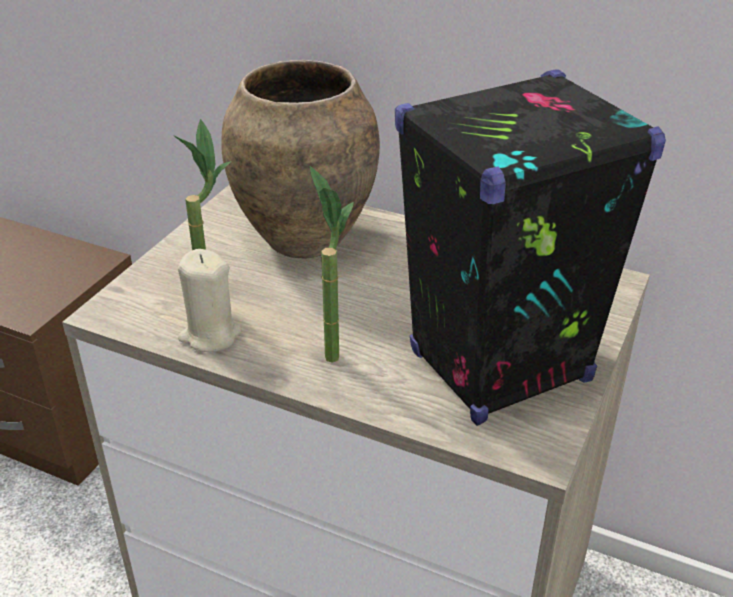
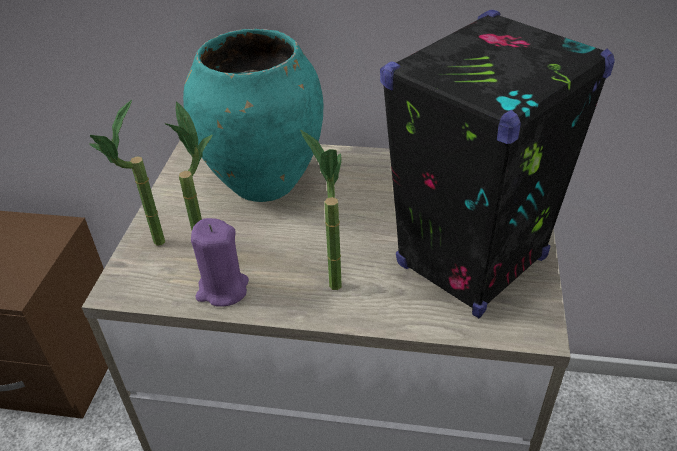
camera: 15 degrees left, 5 degrees up
beige candle [178,249,241,352] -> purple candle [191,218,249,307]
brown vase [221,60,380,259] -> turquoise vase [183,29,324,202]
none -> potted plant [89,100,165,246]

